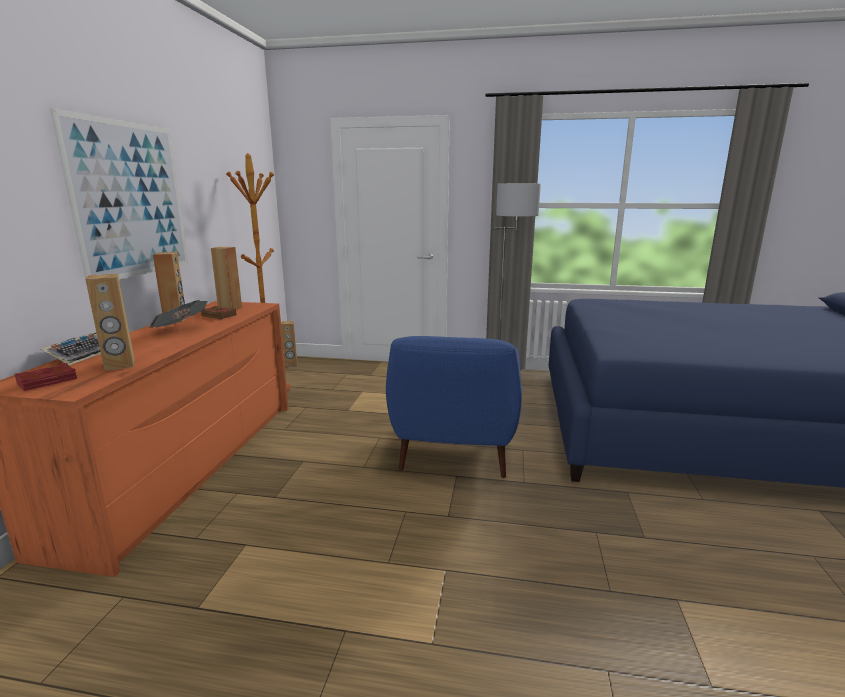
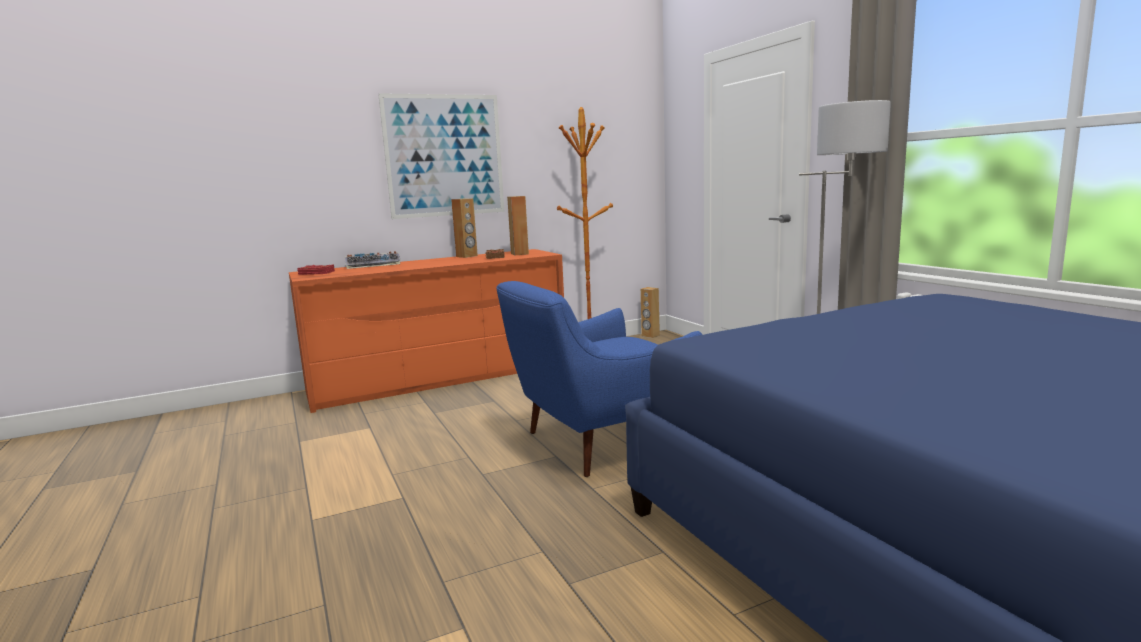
camera: 55 degrees right, 5 degrees down
brown speaker [85,274,135,371] -> none
newspaper [149,300,207,328] -> none

